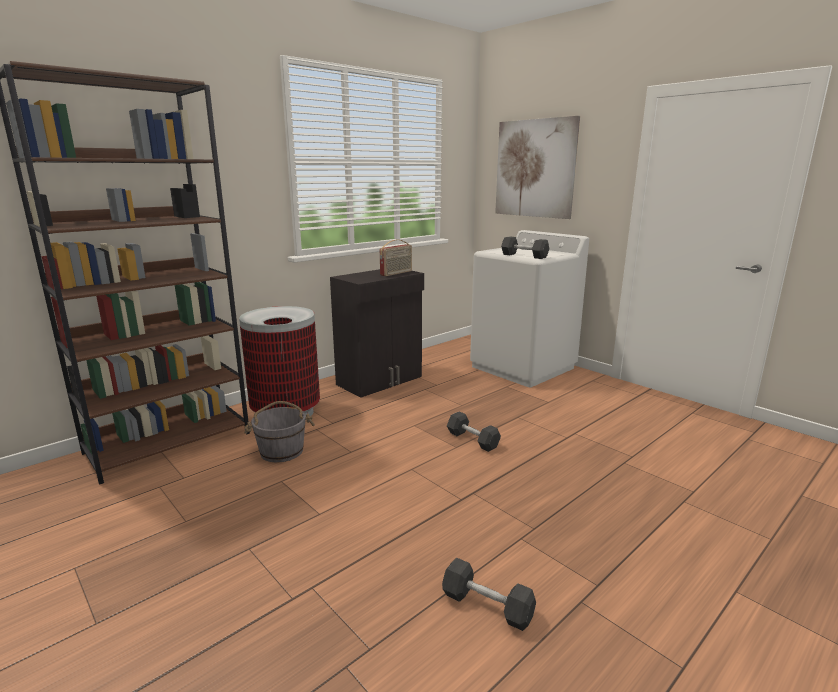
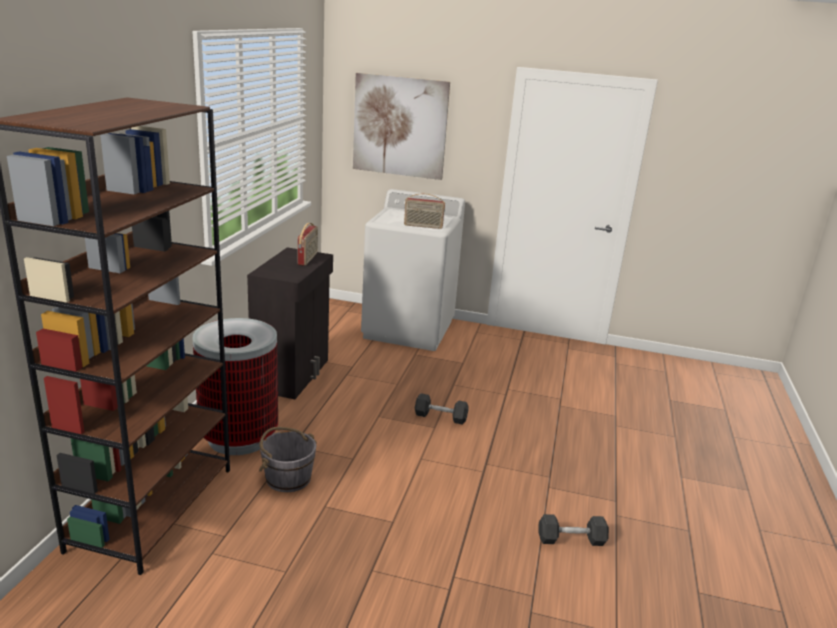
camera: 35 degrees left, 5 degrees up
grey dumbbell [501,236,549,259] -> radio [404,193,445,229]

